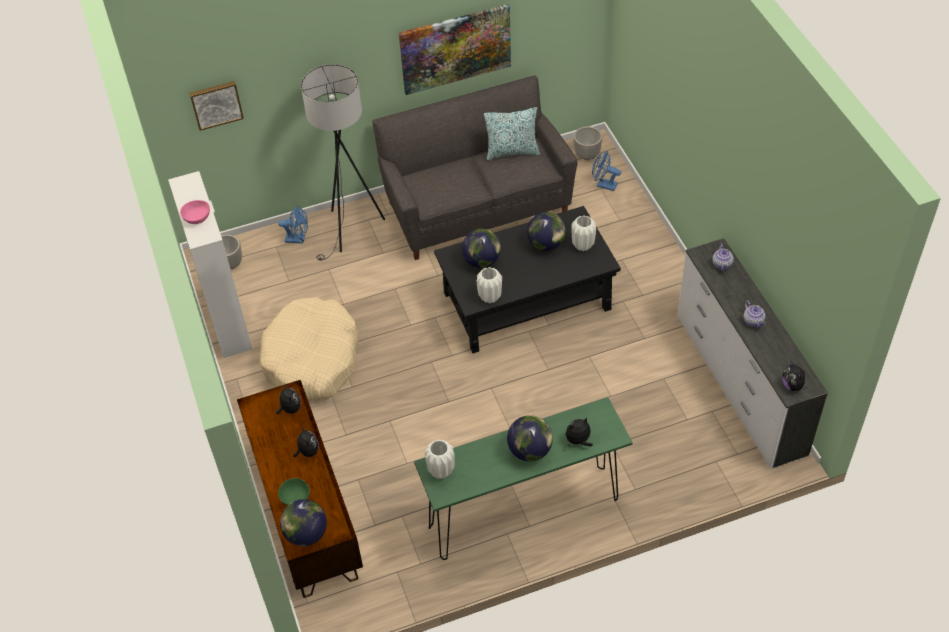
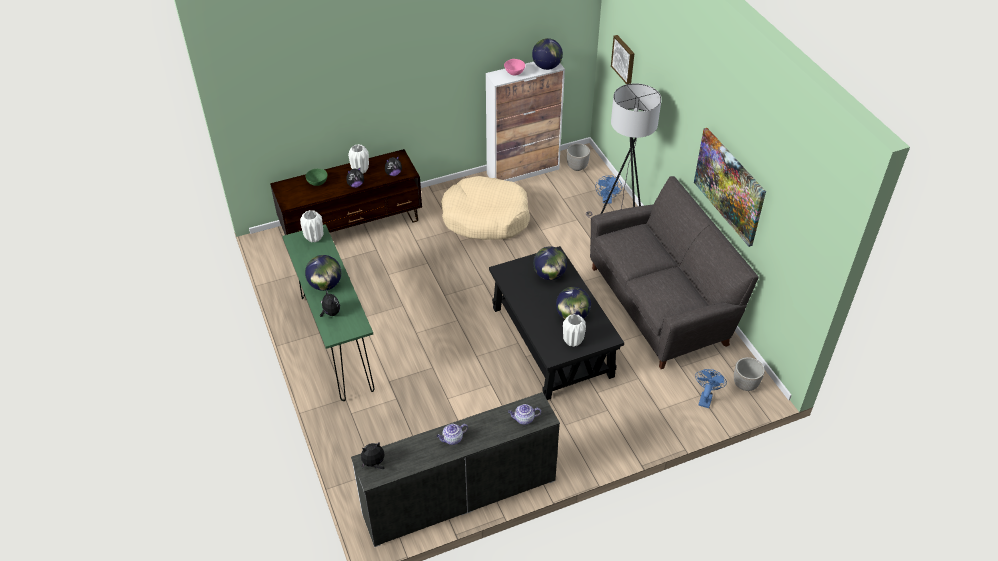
camera: 85 degrees right, 5 degrees down
globe [280,499,327,546] -> globe moved to [532,38,563,70]
white vase [477,267,502,303] -> white vase moved to [348,144,369,173]
pillow [484,107,540,160] -> none

